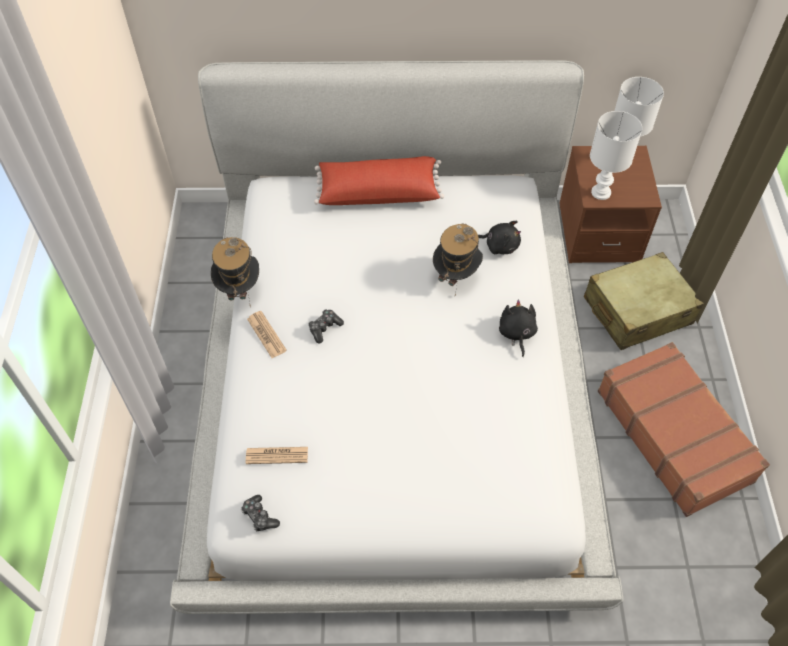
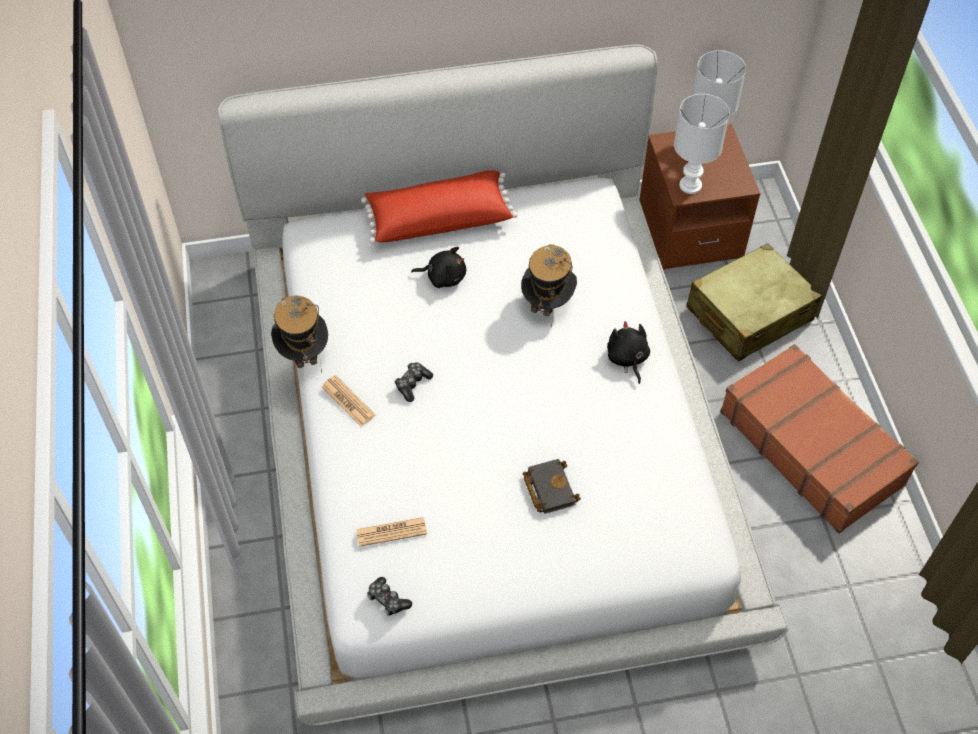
camera: 10 degrees left, 0 degrees up
black plush toy [478,221,521,254] -> black plush toy moved to [411,247,466,288]
none -> black book [522,459,581,514]

